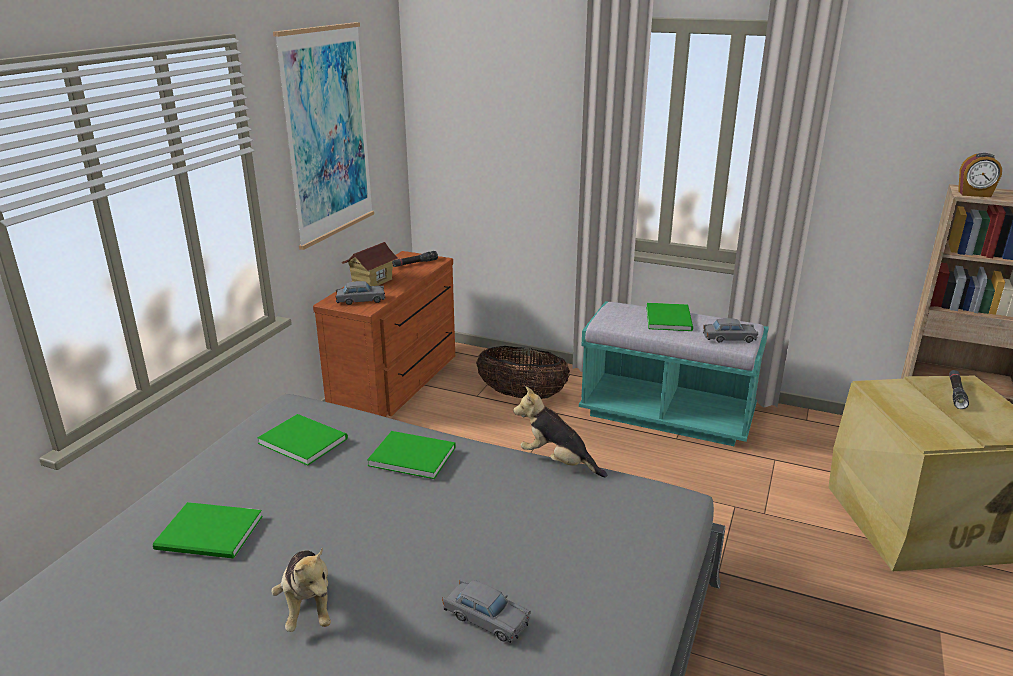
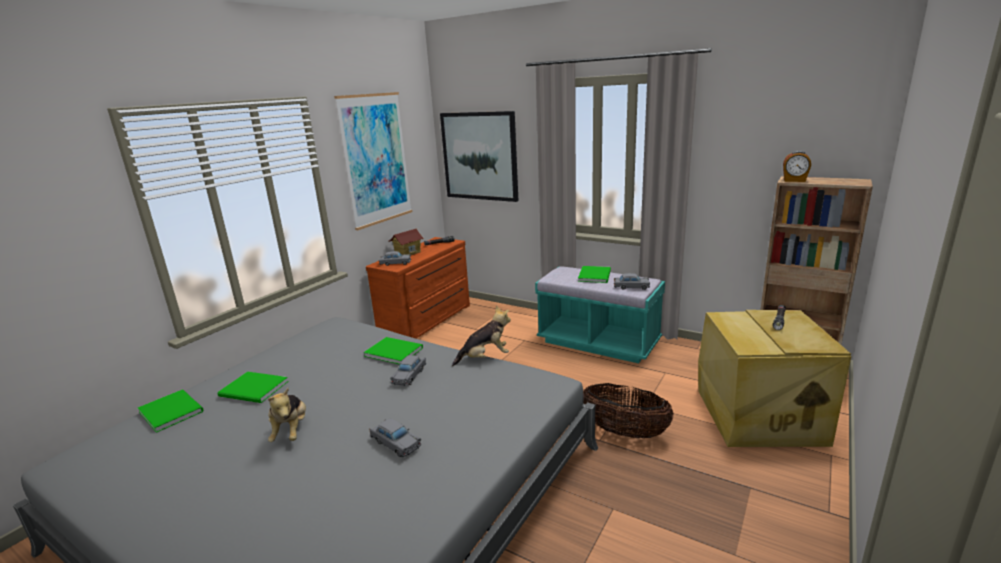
camera: 10 degrees right, 5 degrees down
green book [257,414,348,466] -> green book moved to [138,390,204,433]
basket [476,346,570,399] -> basket moved to [583,383,674,439]
plush toy [513,386,607,477] -> plush toy turned 120 degrees clockwise [452,306,511,366]
none -> grey toy car [390,355,426,386]
none -> picture [440,111,518,202]

